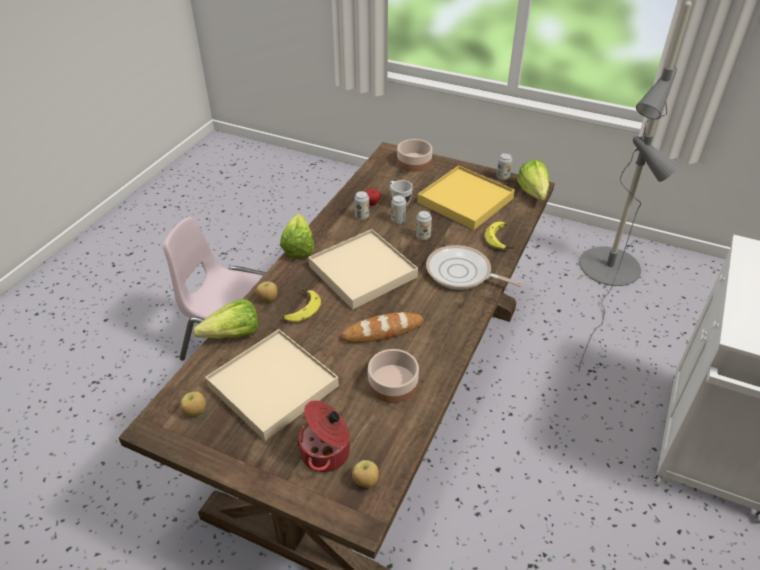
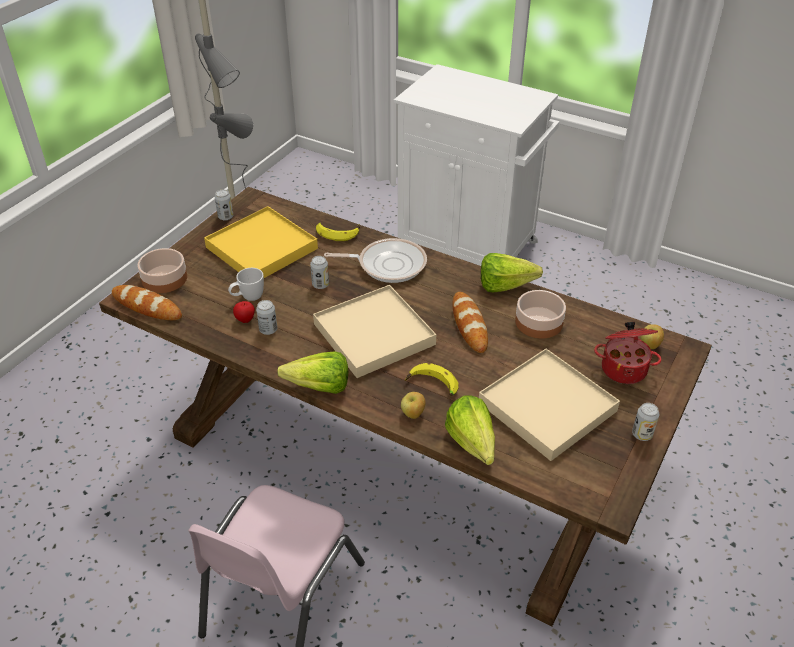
camera: 85 degrees left, 0 degrees up
apple [181,392,206,417] -> none
can [391,195,406,224] -> can moved to [632,403,659,441]
frying pan [426,245,523,290] -> frying pan turned 120 degrees counterclockwise [324,238,427,283]
lettuce [517,159,549,201] -> lettuce moved to [481,253,543,292]
none -> bread [112,285,182,320]

